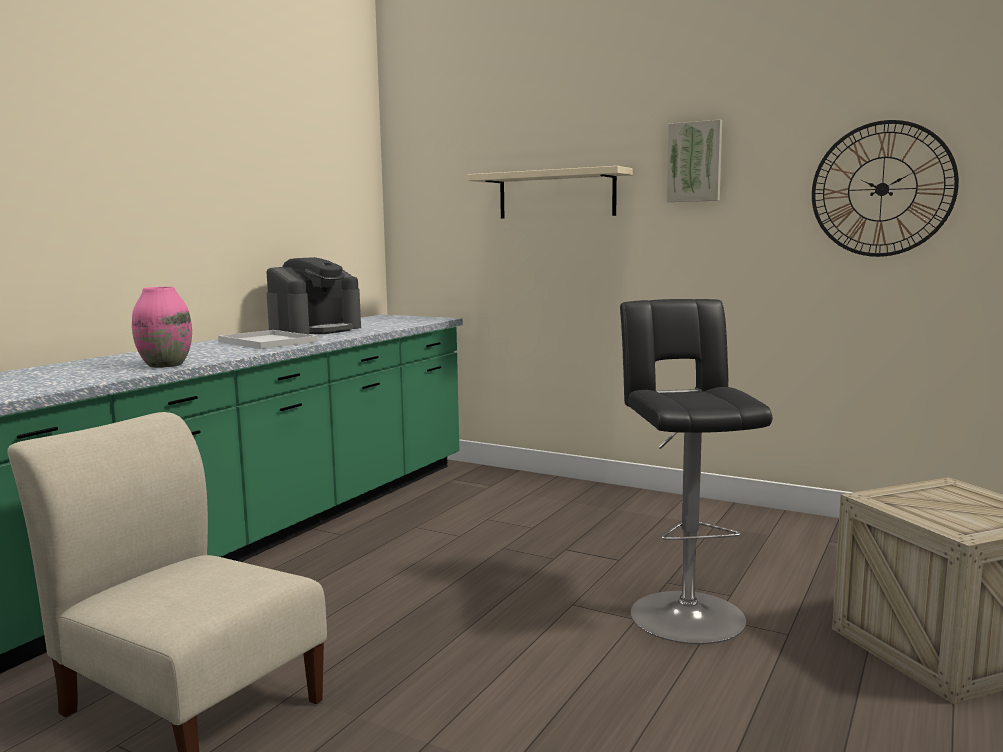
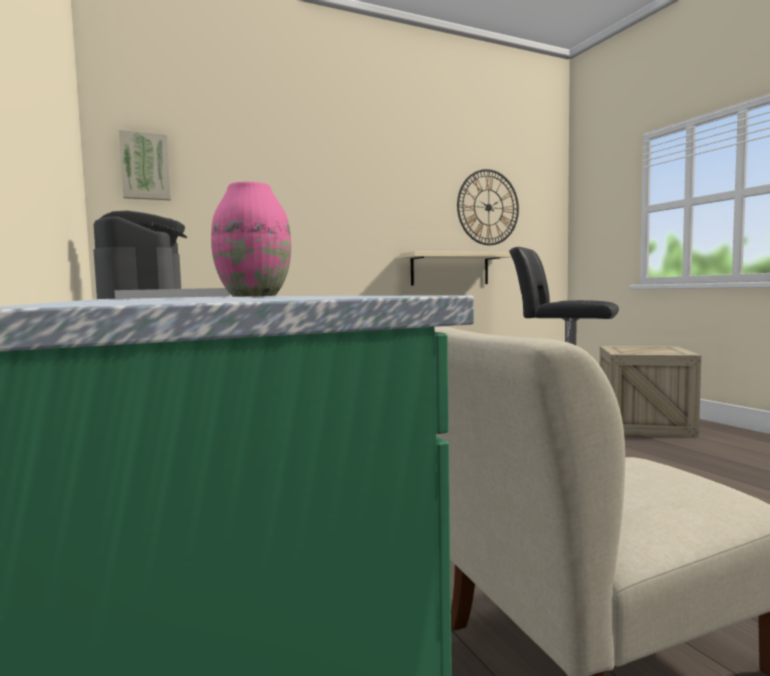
camera: 55 degrees left, 5 degrees down
beige shelf [468,166,633,218] -> beige shelf moved to [400,251,511,285]
picture [667,120,722,202] -> picture moved to [119,130,171,200]

